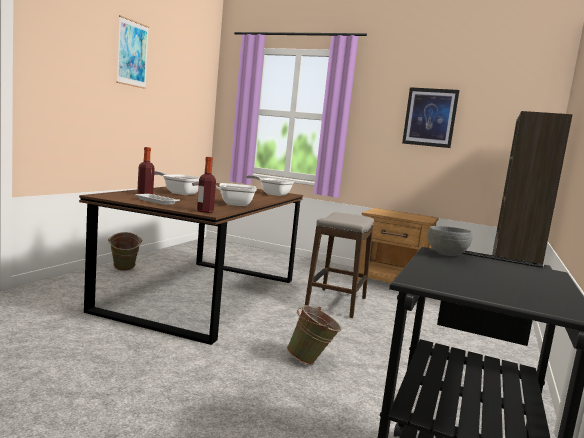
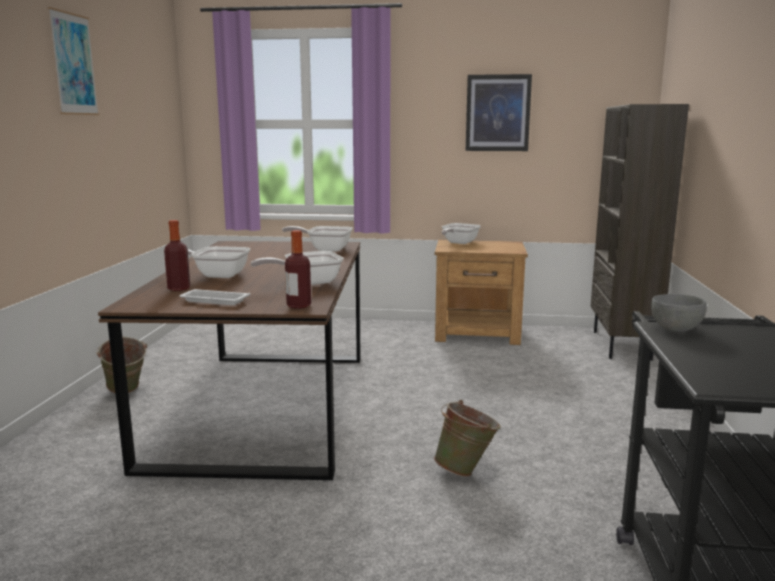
camera: 15 degrees left, 5 degrees up
stool [305,212,374,318] -> none
none -> frying pan [442,223,481,244]

